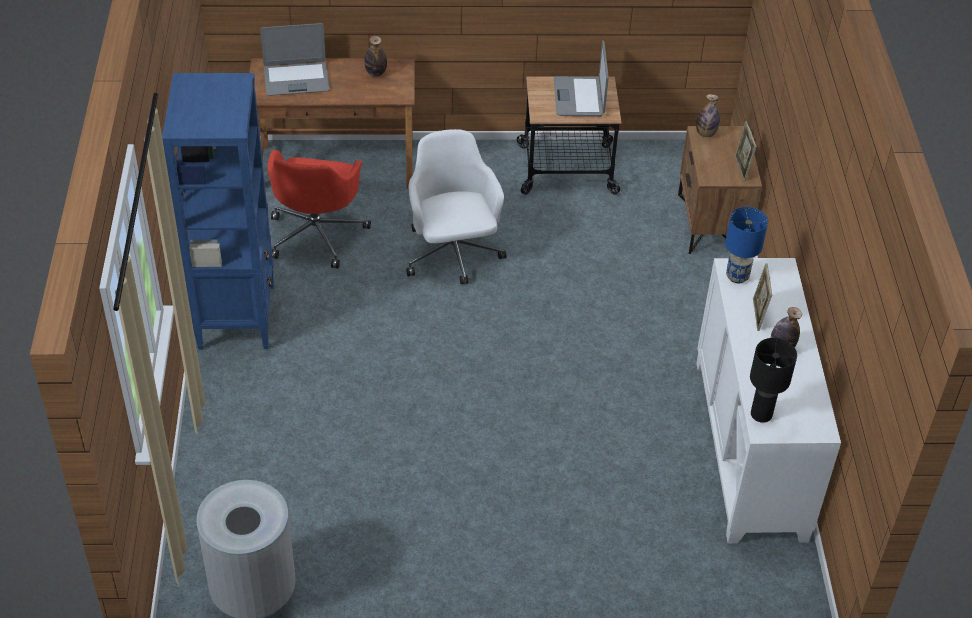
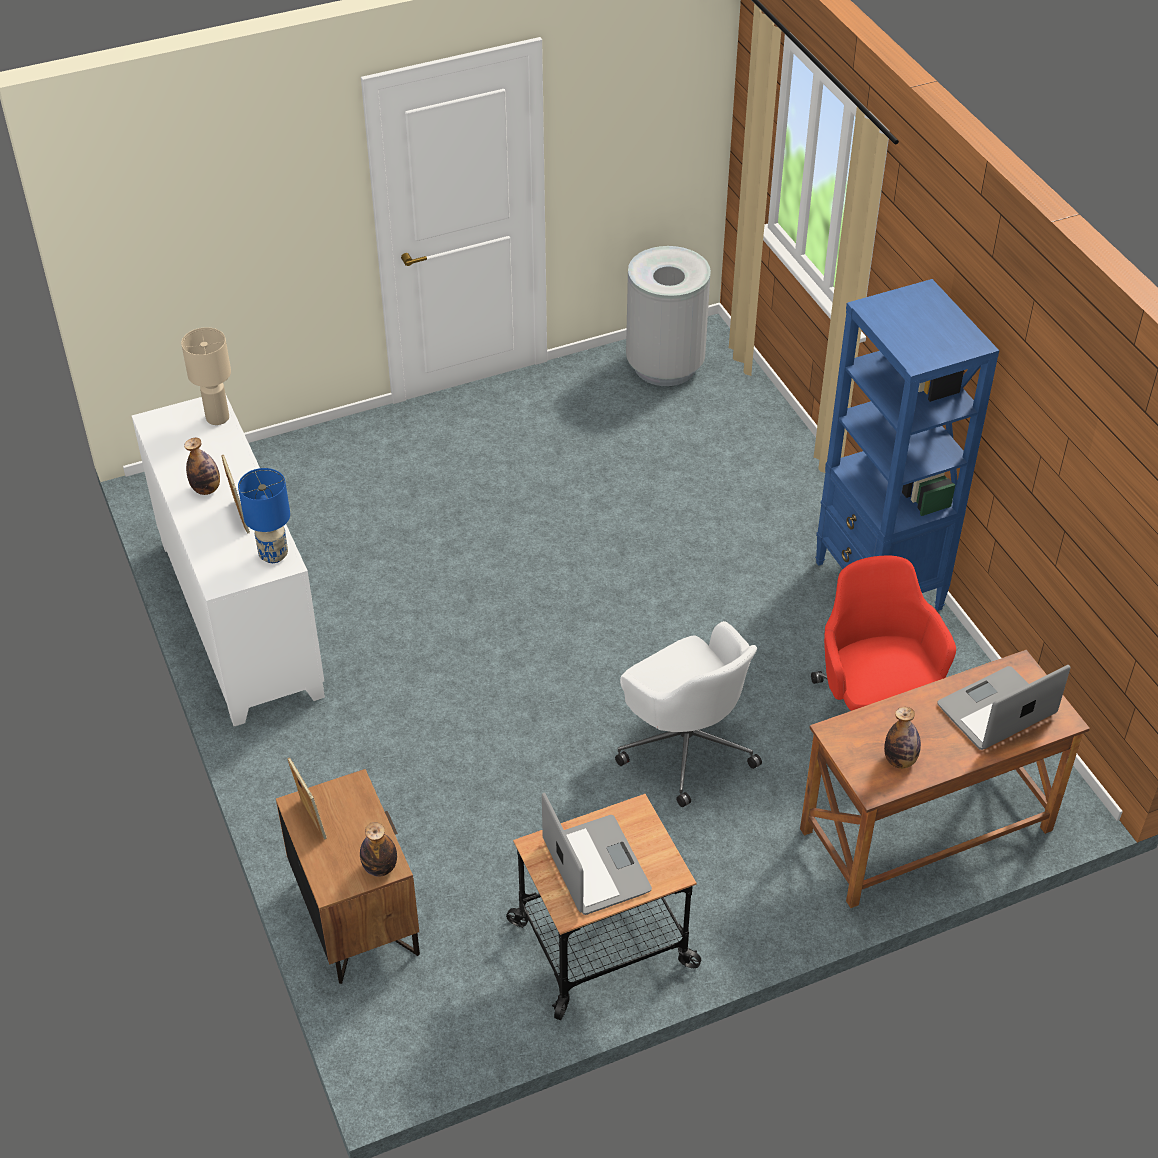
camera: 160 degrees right, 0 degrees up
black table lamp [750,338,797,423] -> beige table lamp [181,327,231,425]

